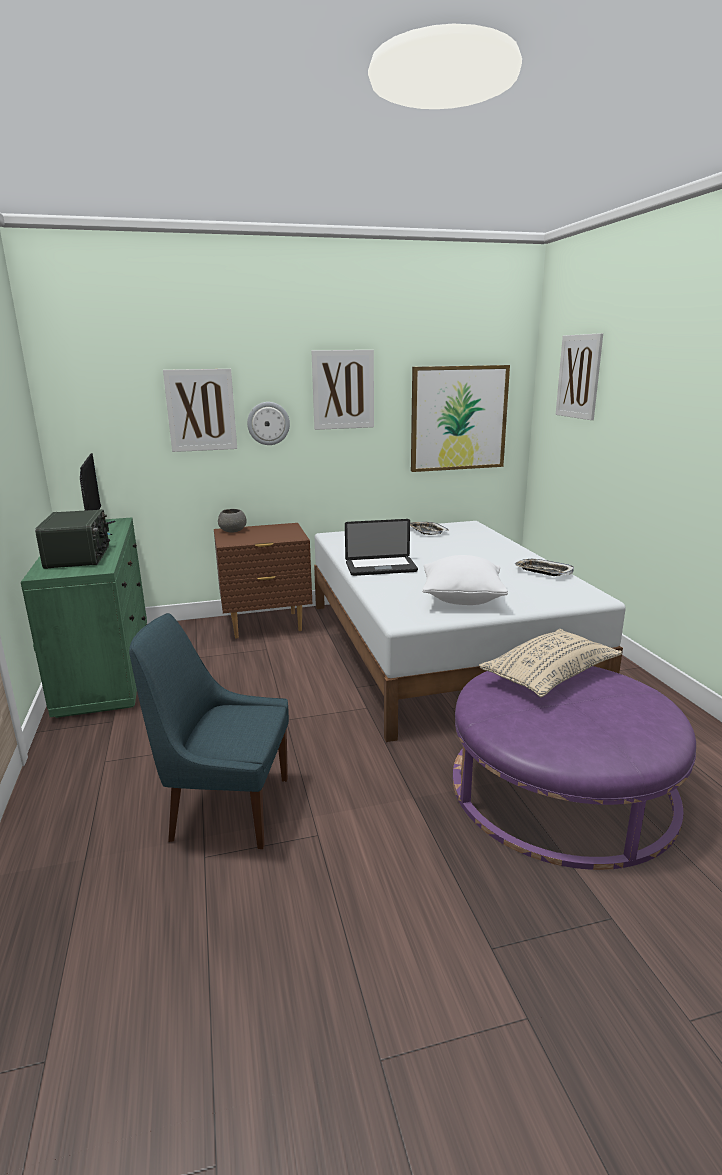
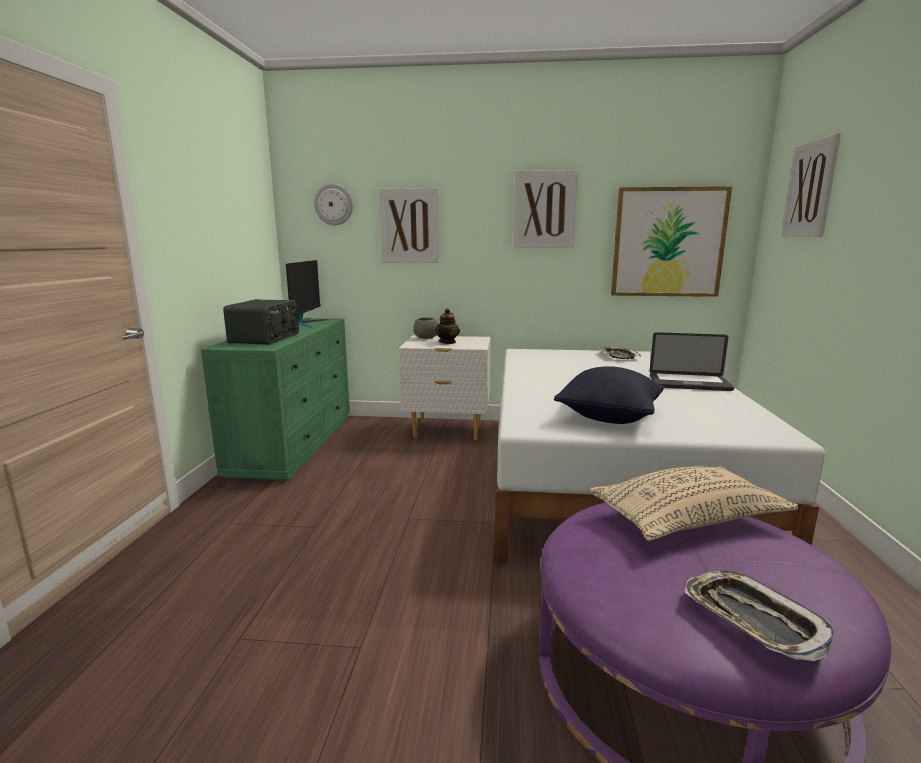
camera: 20 degrees right, 5 degrees down
blue chair [129,613,289,849] -> none
brown nightstand [214,523,312,639] -> white nightstand [399,335,491,440]
wall clock [247,402,290,445] -> wall clock moved to [314,184,353,225]
laptop [345,519,418,576] -> laptop moved to [650,332,734,391]
white pillow [422,555,508,605] -> black pillow [554,366,664,424]
tray [515,559,574,576] -> tray moved to [685,570,834,661]
none -> teapot [435,309,460,344]

